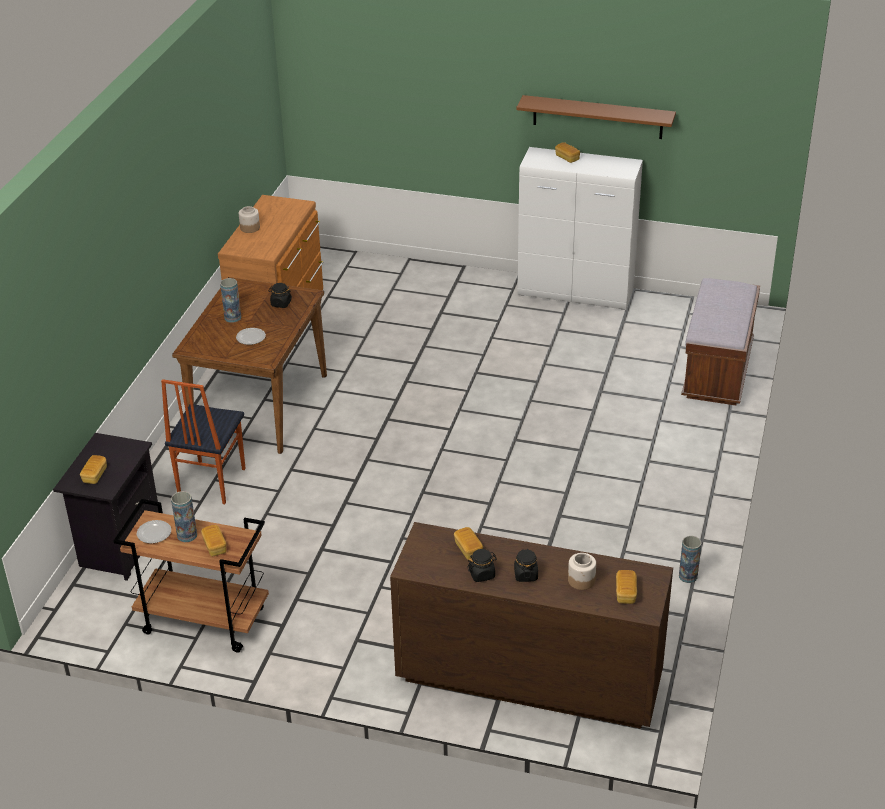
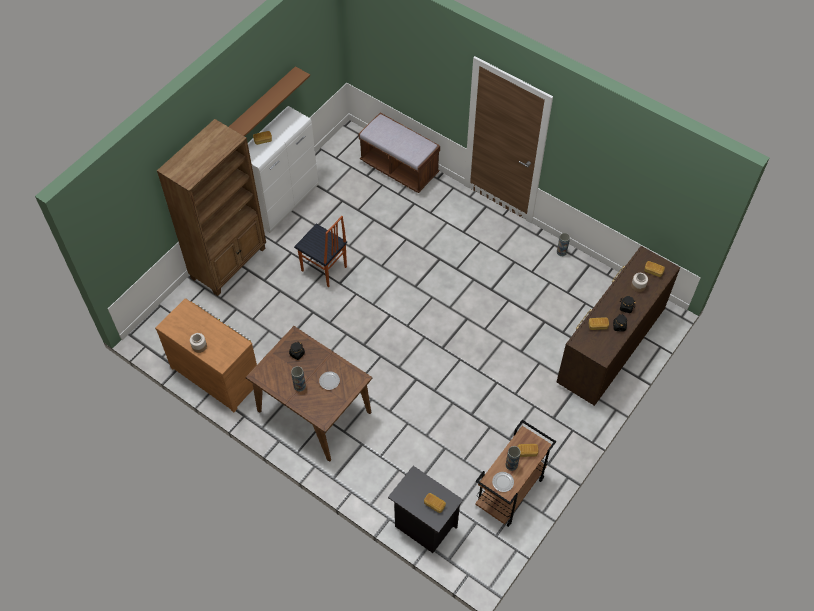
camera: 70 degrees left, 20 degrees up
chair [161,379,246,504] -> chair moved to [294,216,347,287]
none -> brown bookcase [157,119,266,296]

